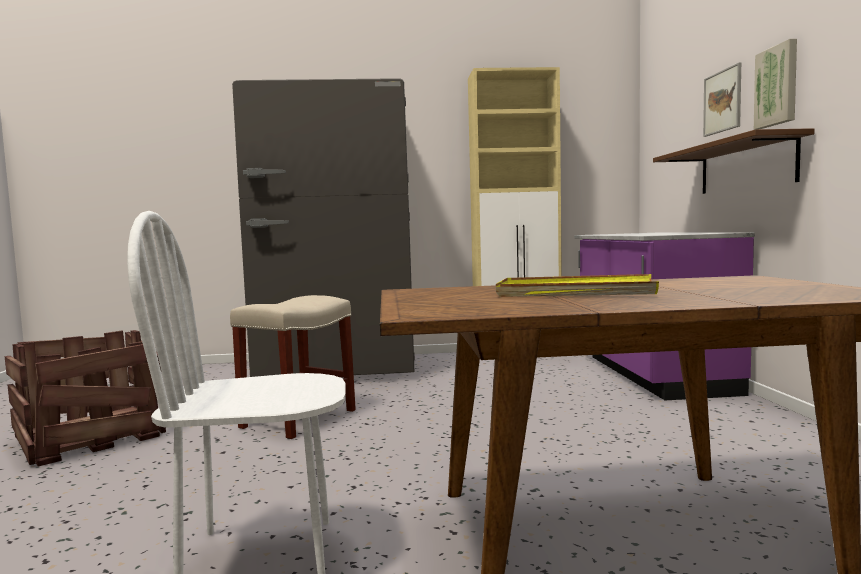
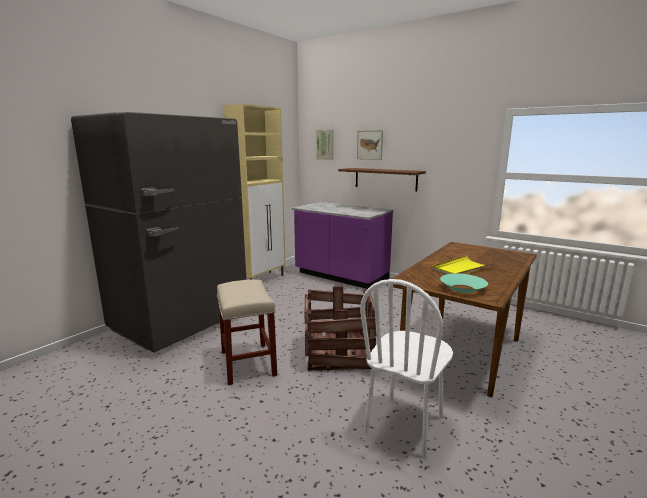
camera: 50 degrees left, 10 degrees up
crate [5,330,166,466] -> crate moved to [305,286,376,370]
picture [754,39,797,129] -> picture moved to [316,130,334,160]
none -> turquoise bowl [440,273,488,293]

